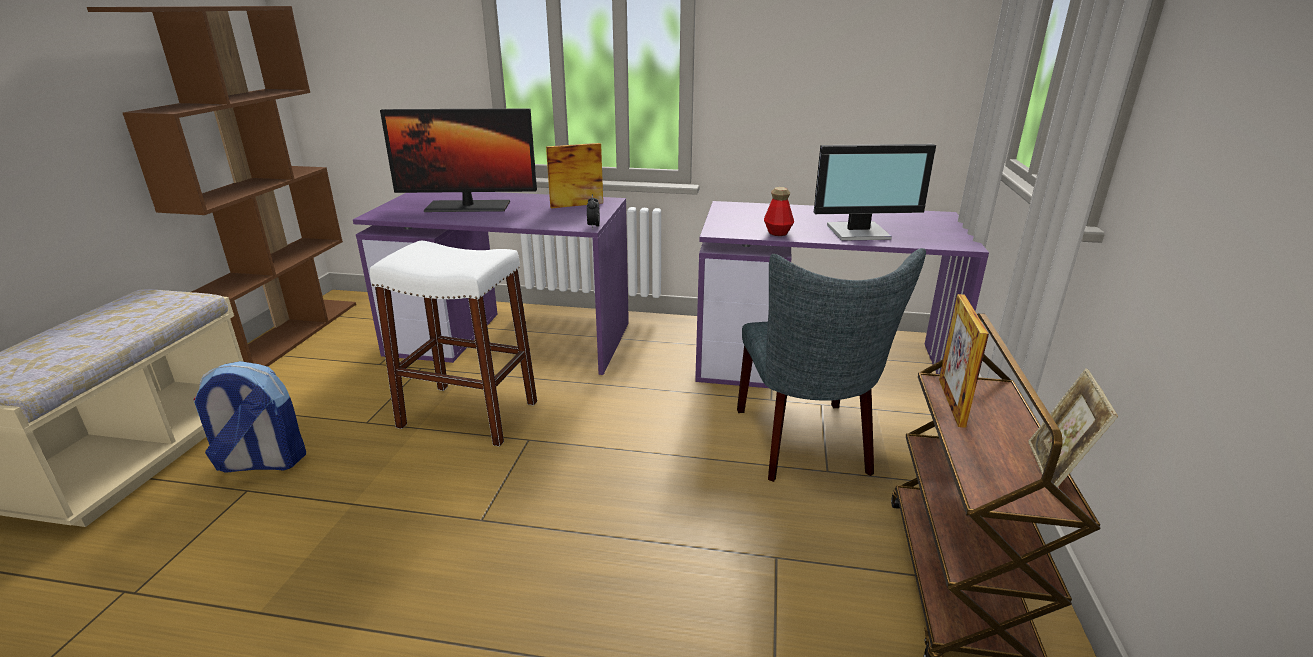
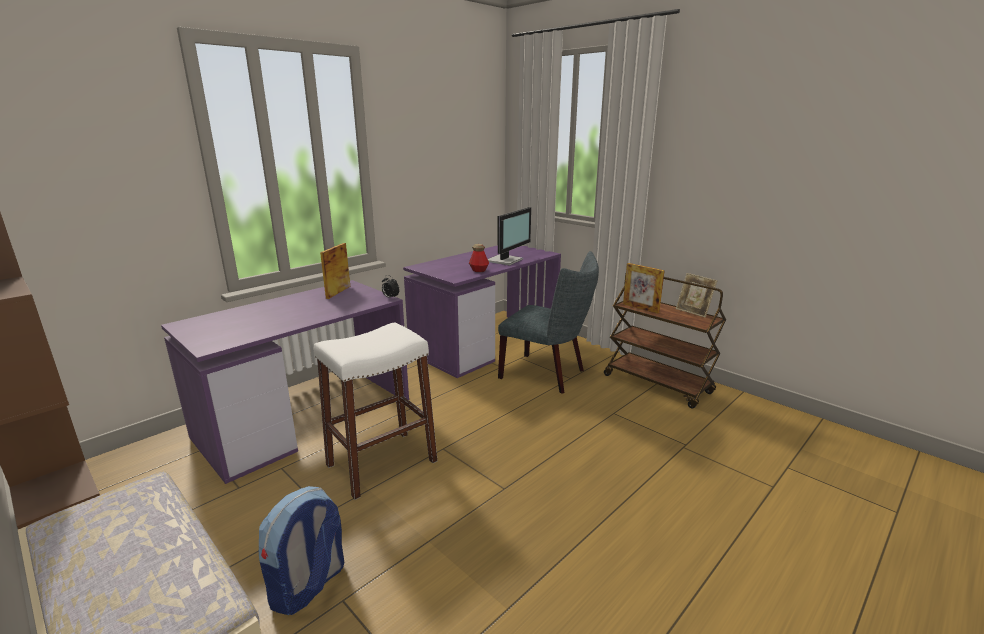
camera: 55 degrees left, 5 degrees down
monitor [380,108,537,212] -> none

